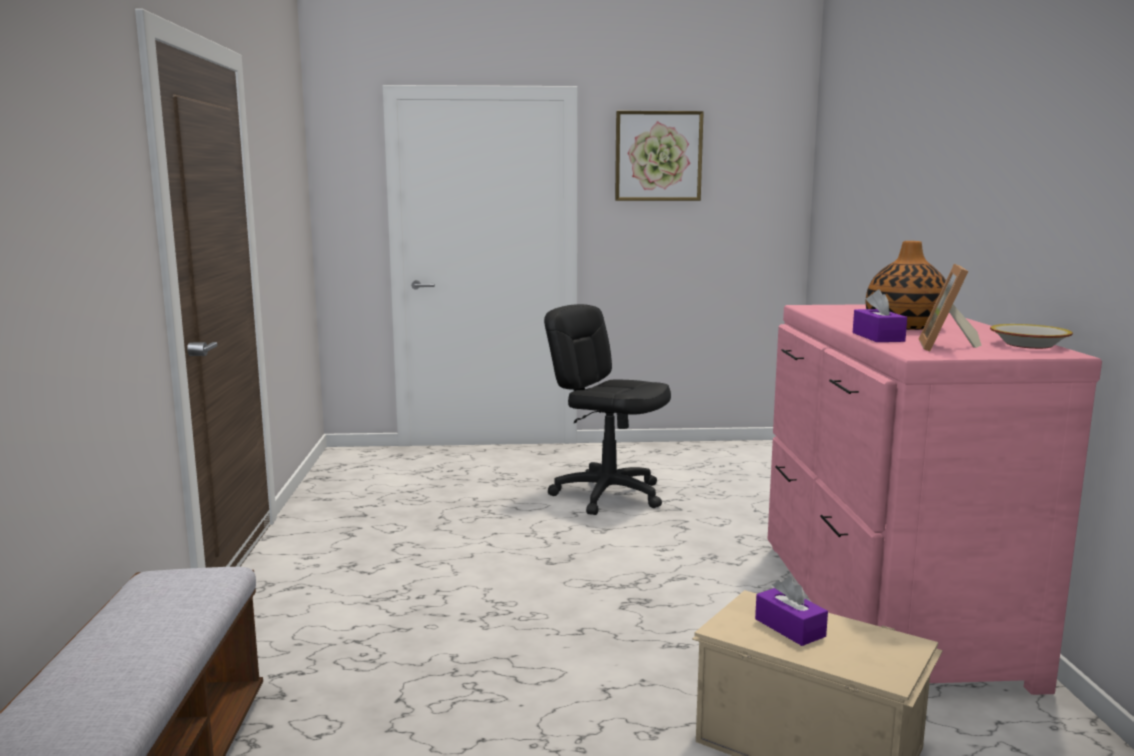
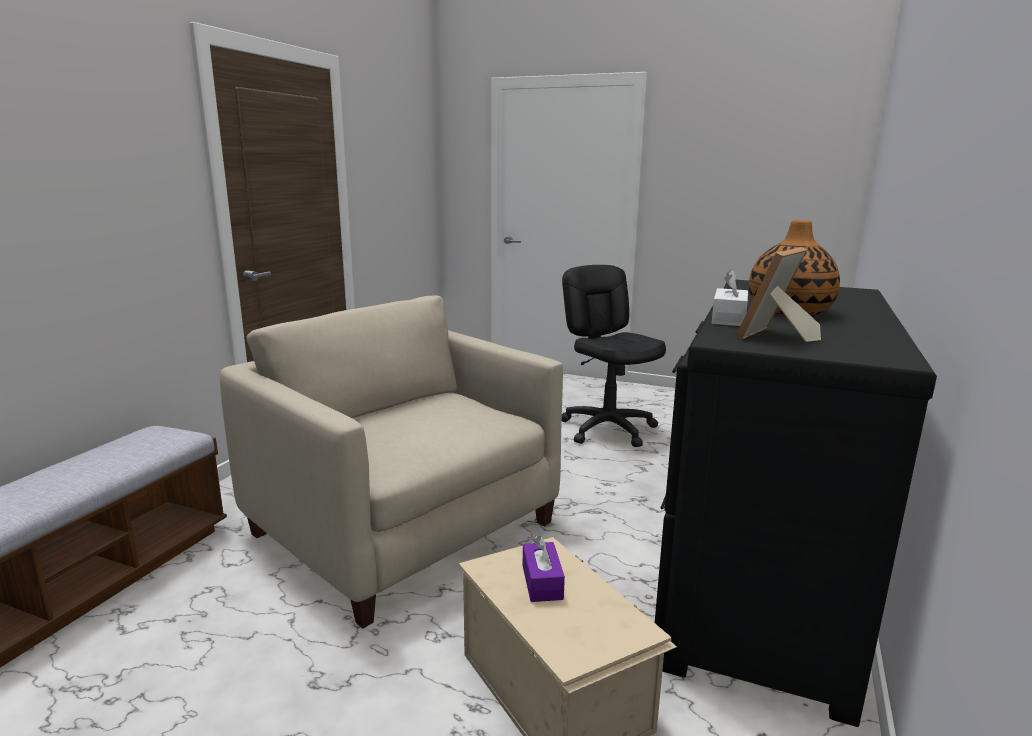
camera: 25 degrees right, 5 degrees up
picture [615,111,704,201] -> none
pink dresser [768,304,1102,695] -> black dresser [655,280,937,727]
purple tissue box [853,289,907,342] -> white tissue box [712,269,748,326]
bowl [990,324,1073,349] -> none
none -> beige armchair [220,295,563,629]

